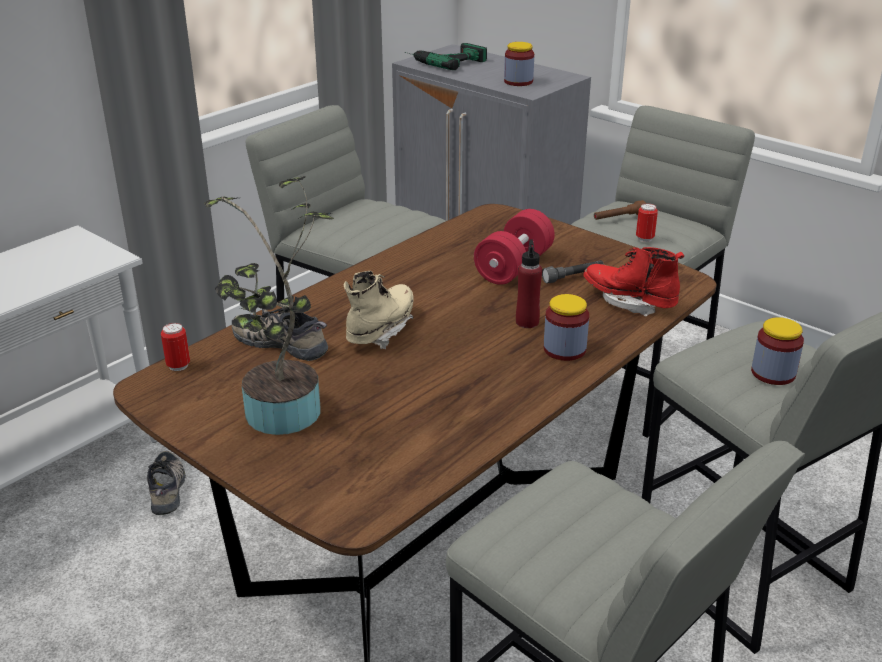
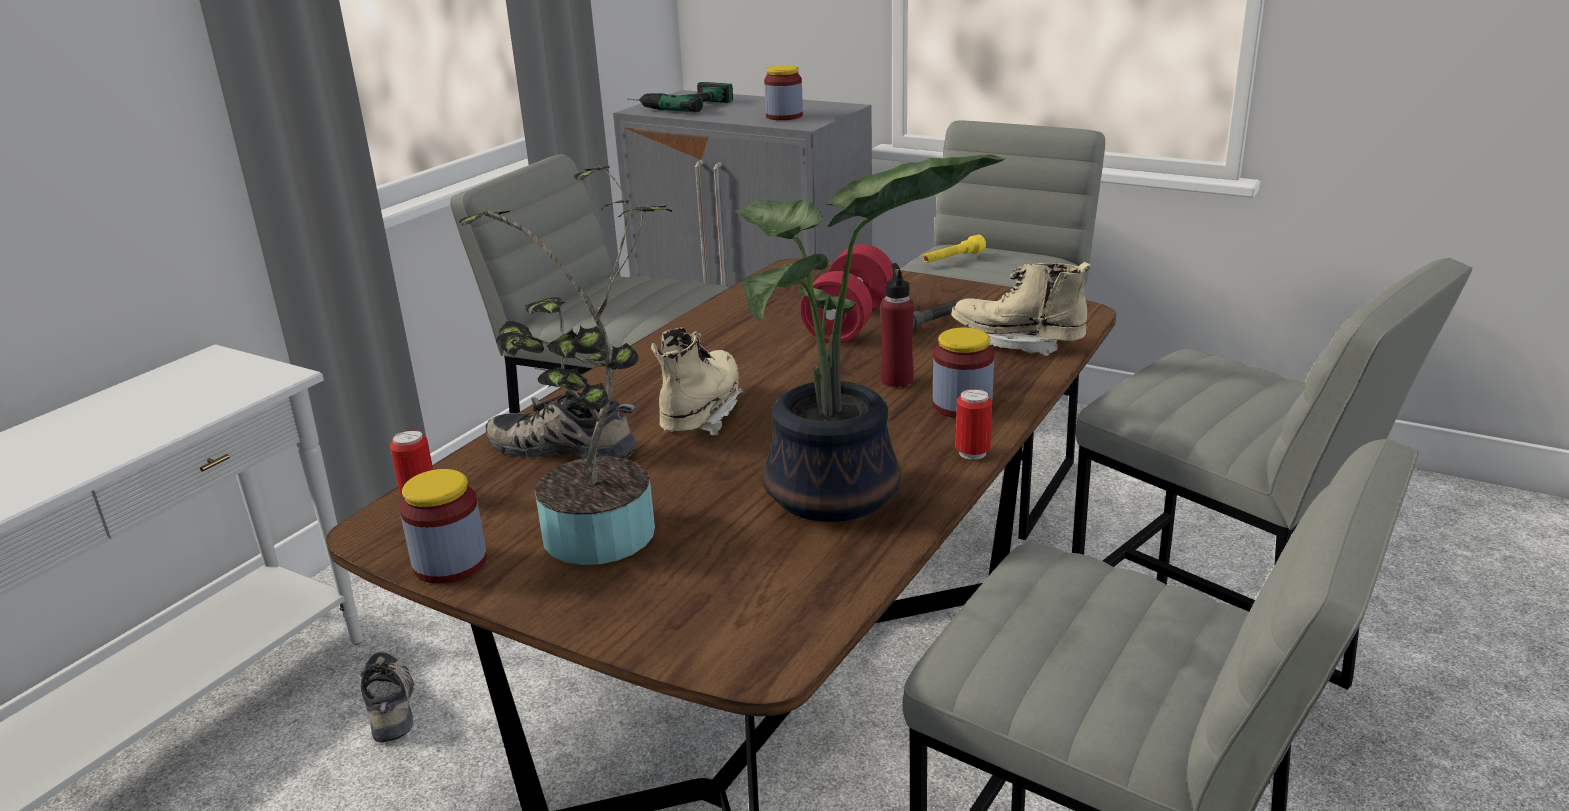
camera: 10 degrees left, 5 degrees down
red boot [584,247,684,316] -> beige boot [951,262,1092,356]
brown flashlight [594,200,646,220] -> yellow flashlight [923,235,986,263]
can [636,203,658,242] -> can moved to [956,388,992,460]
jar [751,317,804,385] -> jar moved to [400,469,487,584]
none -> potted plant [735,154,1005,522]

